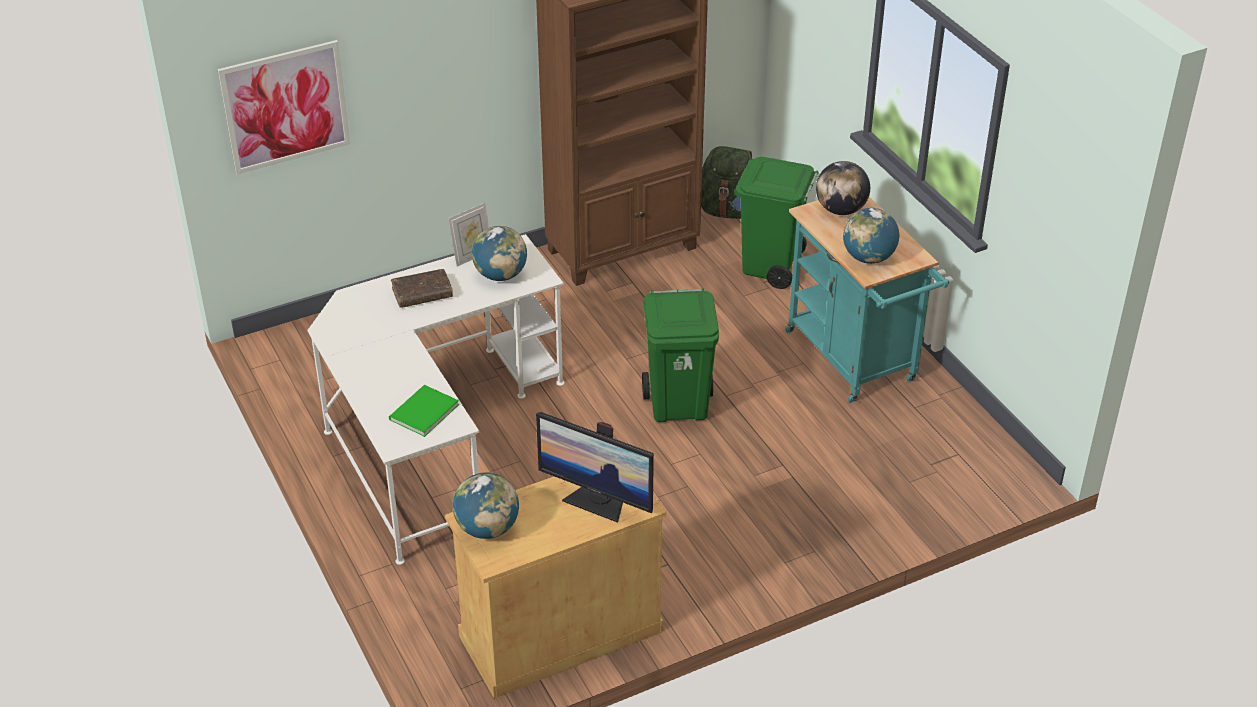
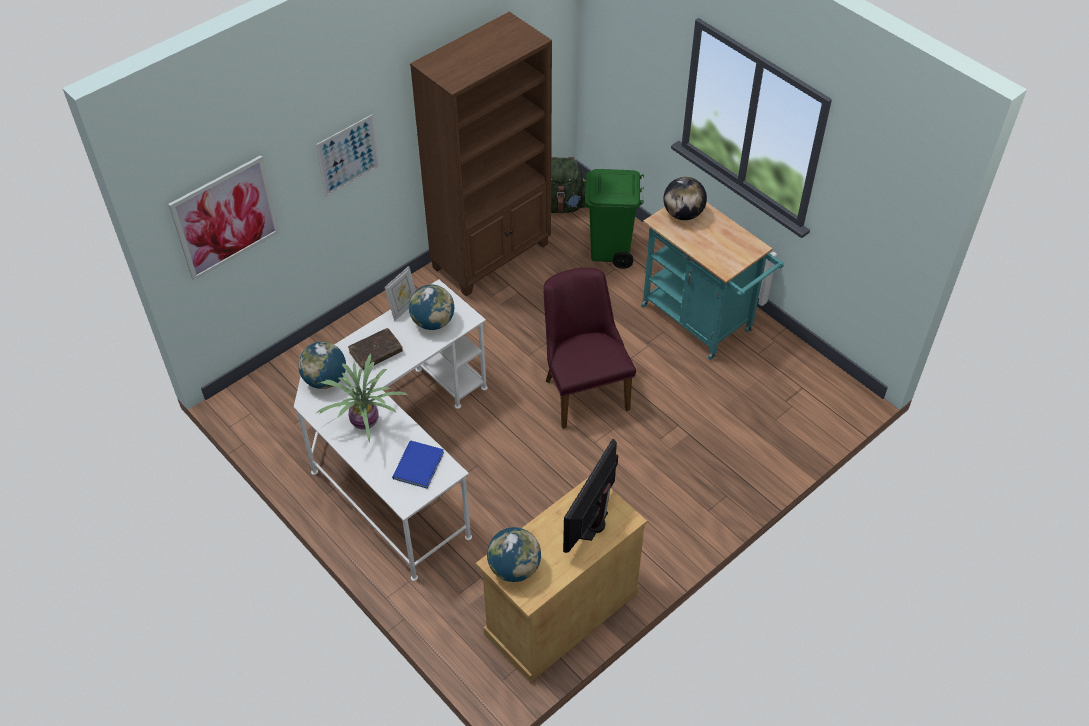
camera: 15 degrees left, 10 degrees up
green book [389,385,459,437] -> blue book [392,440,444,488]
monitor [536,412,654,523] -> monitor turned 105 degrees clockwise [563,439,618,553]
green trash can [642,288,719,422] -> purple chair [543,267,636,429]
globe [843,208,899,264] -> globe moved to [298,342,346,389]
none -> picture [316,115,380,197]
none -> potted plant [317,354,408,443]

